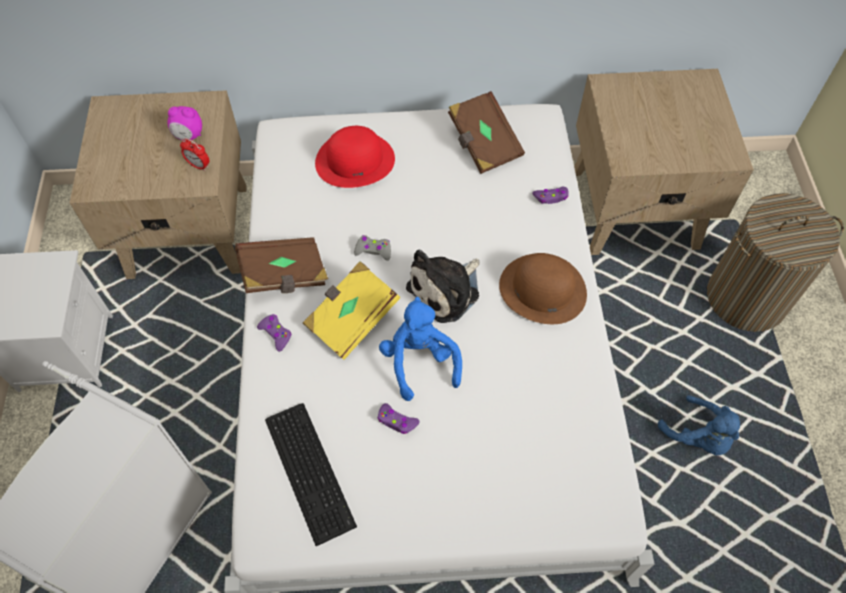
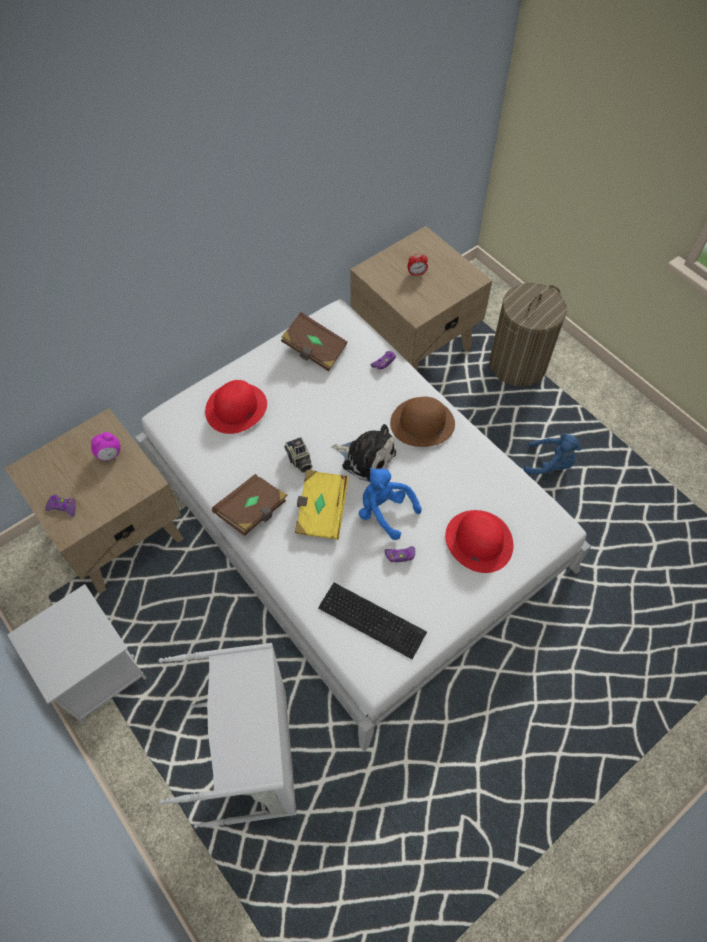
camera: 35 degrees left, 0 degrees up
alarm clock [180,138,209,171] -> alarm clock moved to [408,253,428,276]
purple game controller [257,314,292,352] -> purple game controller moved to [45,494,76,517]
grey game controller [354,235,391,261] -> camera [284,437,312,473]
plush toy [406,250,480,323] -> plush toy turned 75 degrees counterclockwise [332,424,396,482]
none -> red hat [445,510,513,573]

